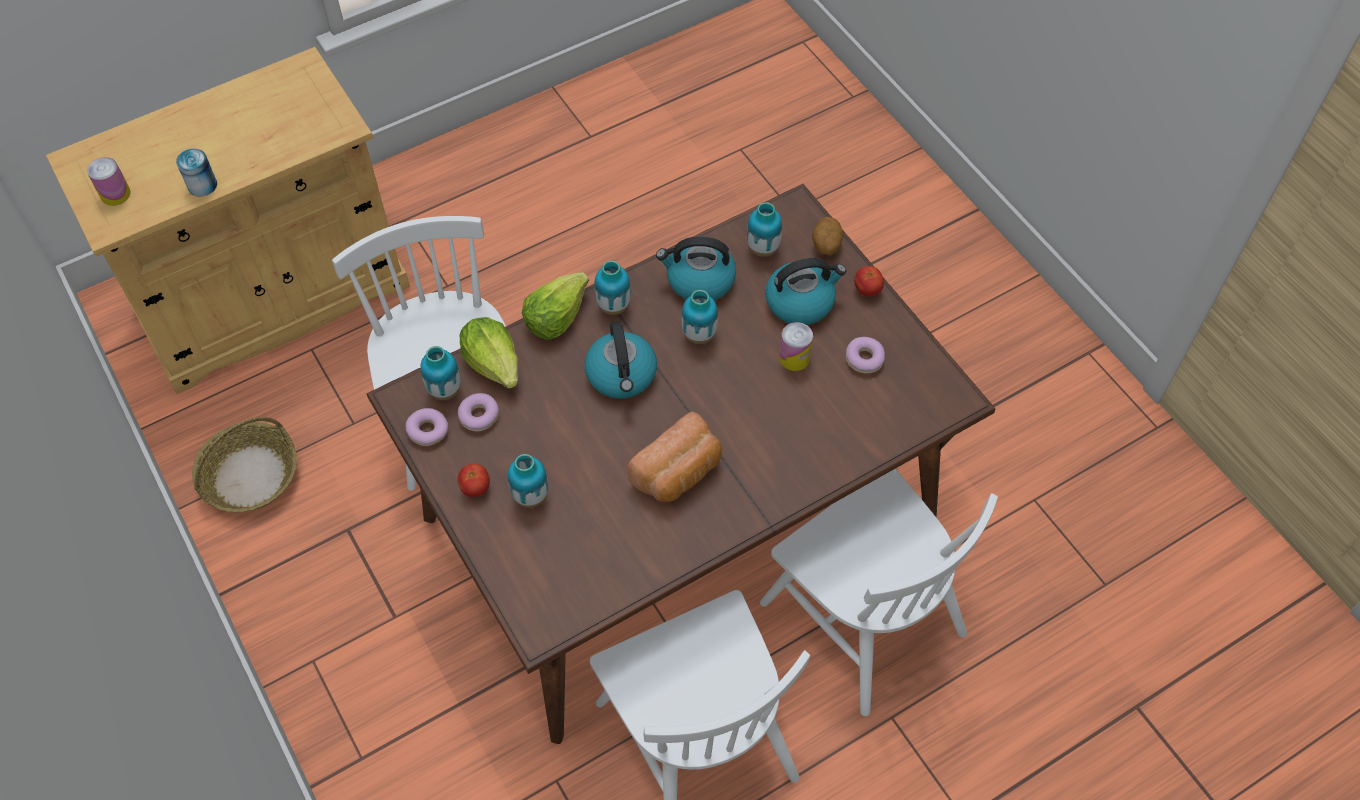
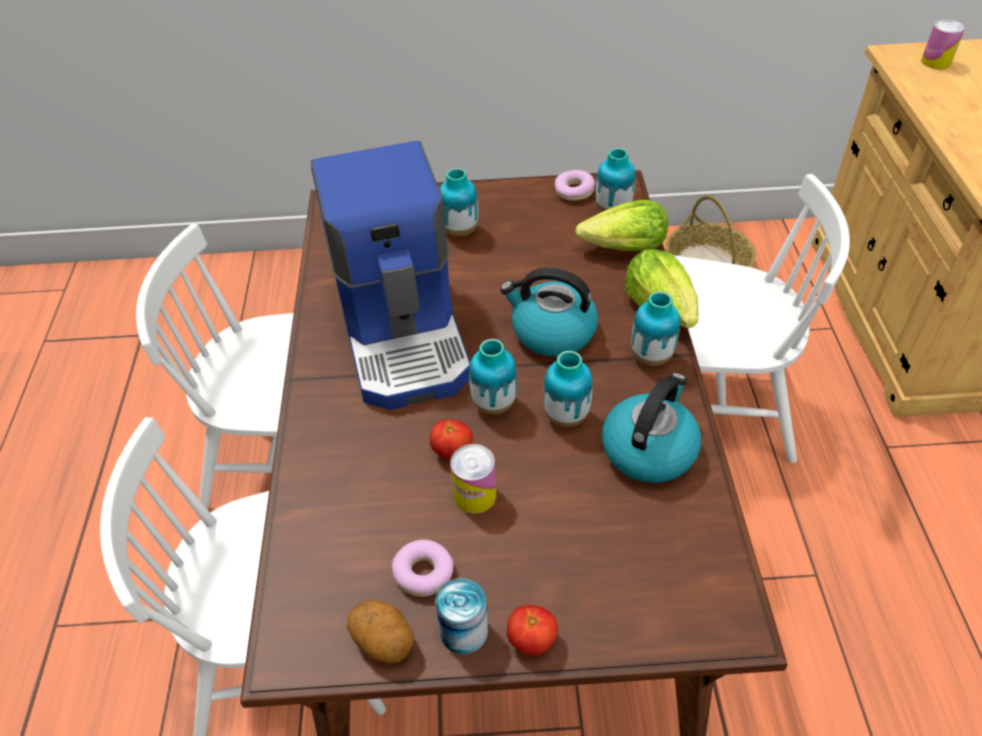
camera: 120 degrees right, 10 degrees down
can [176,148,217,197] -> can moved to [435,578,488,654]
donut [458,393,499,432] -> none
tomato [458,464,490,497] -> tomato moved to [430,420,473,460]
bread [628,411,722,502] -> coffee machine [311,141,470,410]
vase [747,202,782,257] -> vase moved to [469,339,517,415]
kettle [765,258,846,325] -> none
potato [812,217,844,255] -> potato moved to [347,600,414,663]

